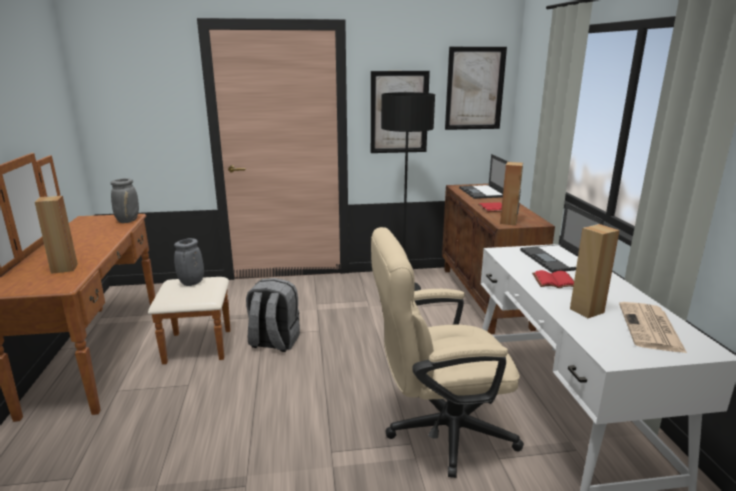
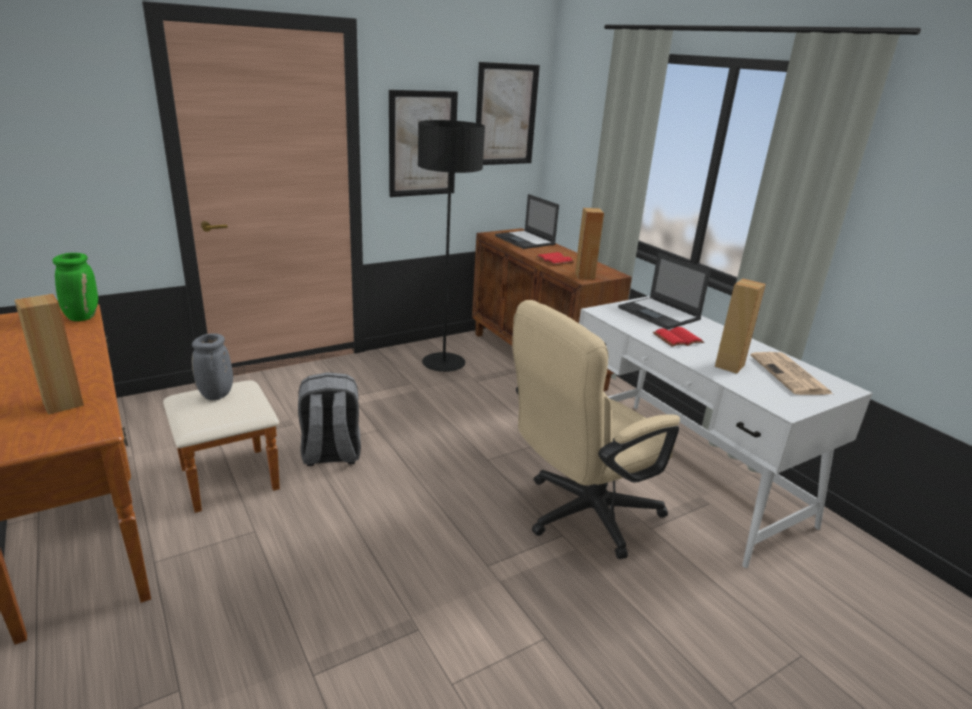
camera: 25 degrees left, 5 degrees up
grey vase [110,178,139,223] -> green vase [52,253,98,321]

